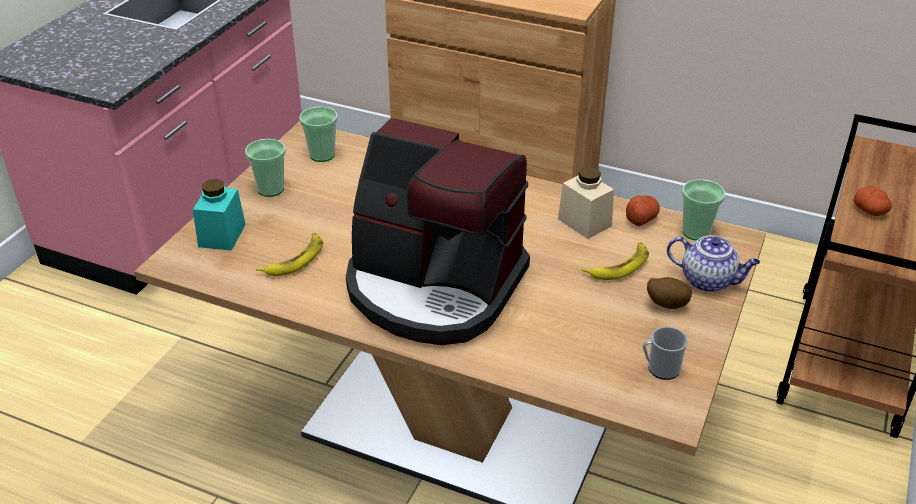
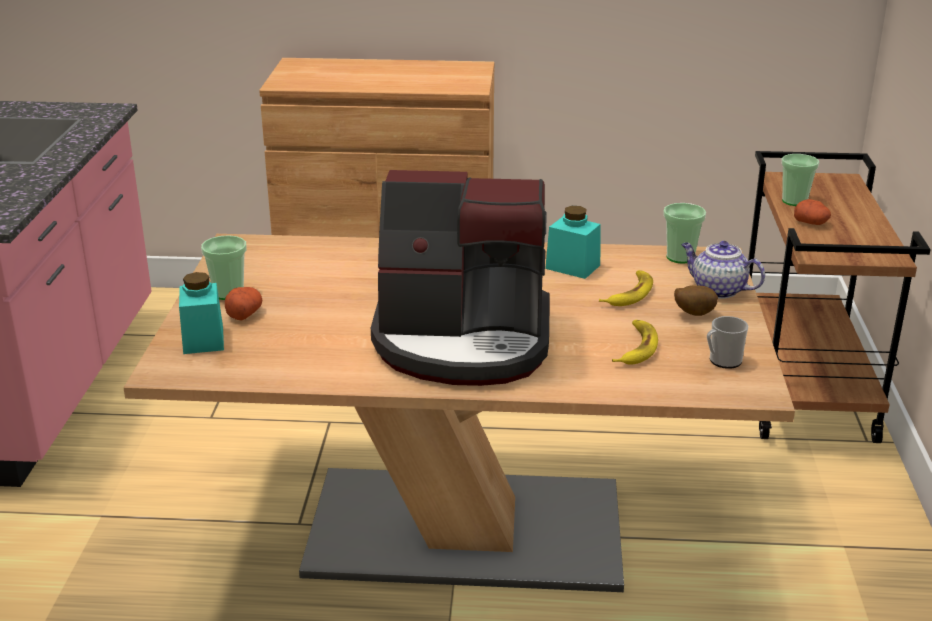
camera: 20 degrees left, 10 degrees down
banana [256,233,323,276] -> banana moved to [612,320,658,365]
cup [299,107,338,162] -> cup moved to [781,154,819,206]
beige jar [558,166,614,239] -> turquoise jar [545,206,601,279]
potato [626,196,660,226] -> potato moved to [225,287,262,320]
teapot [667,235,760,292] -> teapot turned 150 degrees counterclockwise [681,241,765,299]

